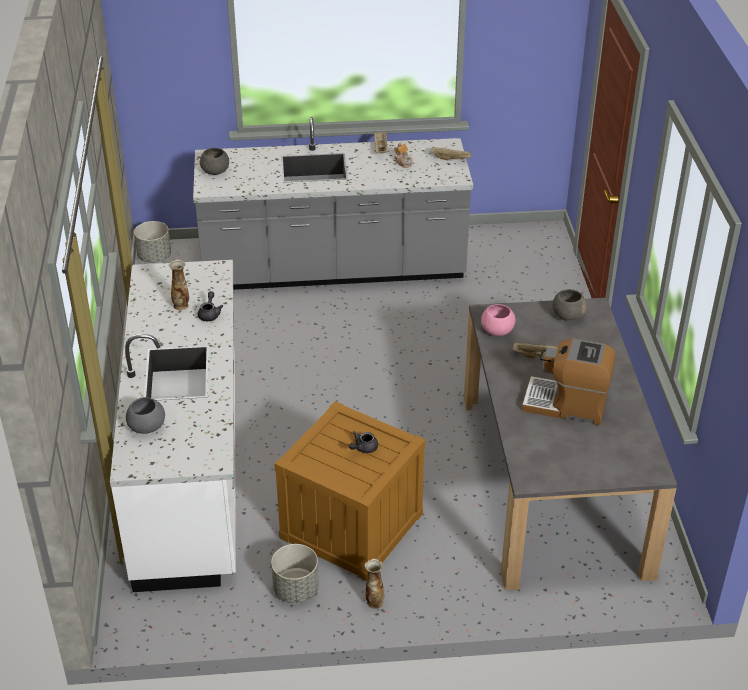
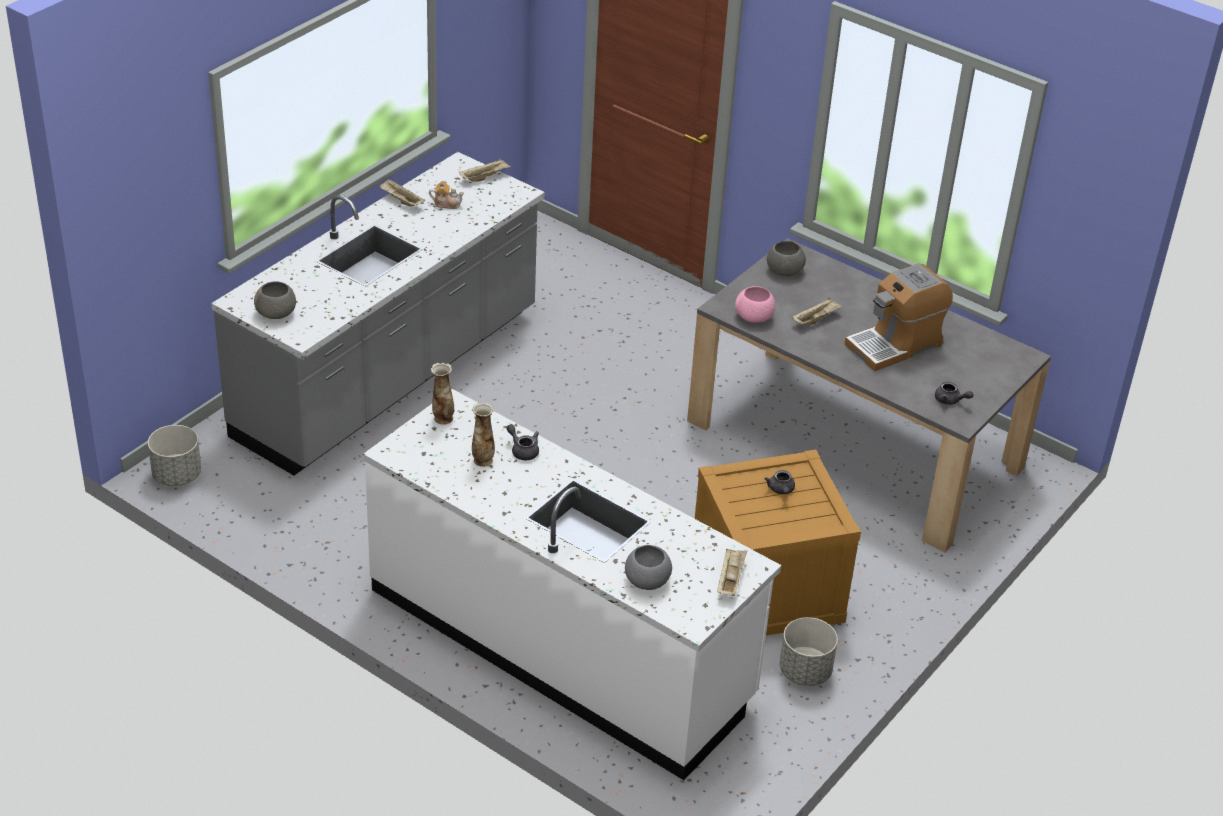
camera: 50 degrees left, 0 degrees up
vase [365,559,384,609] -> vase moved to [431,362,454,425]
none -> beige tray [717,549,747,596]
none -> grey teapot [935,382,973,405]

